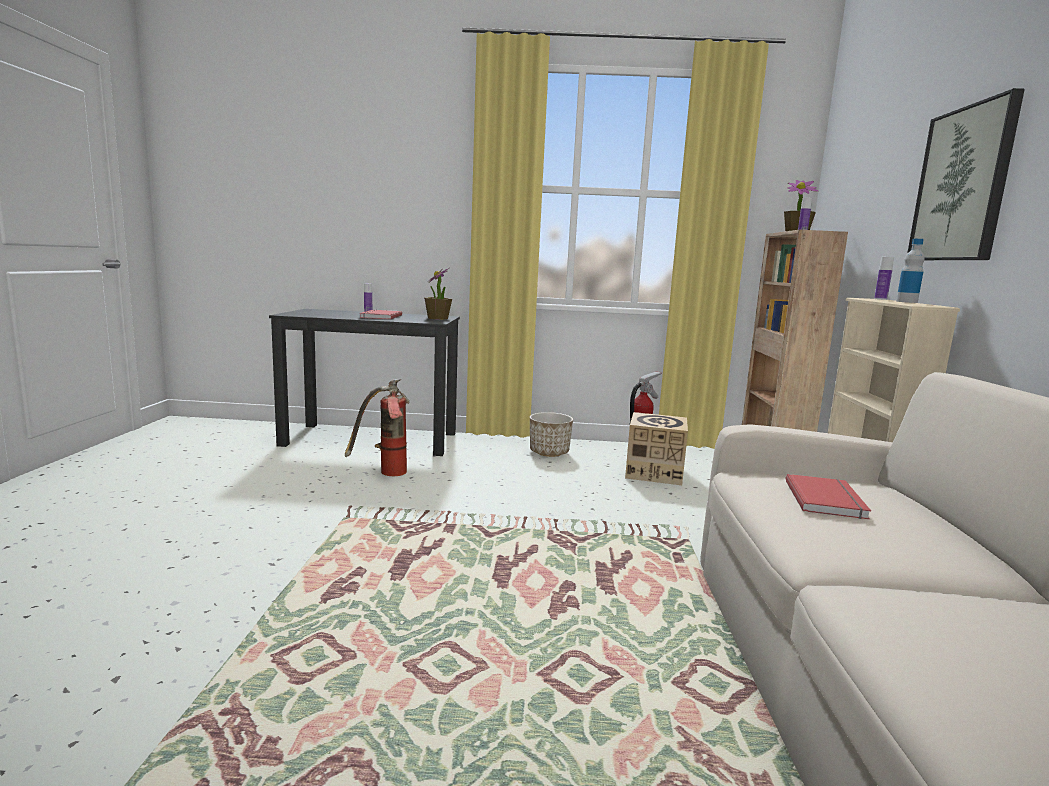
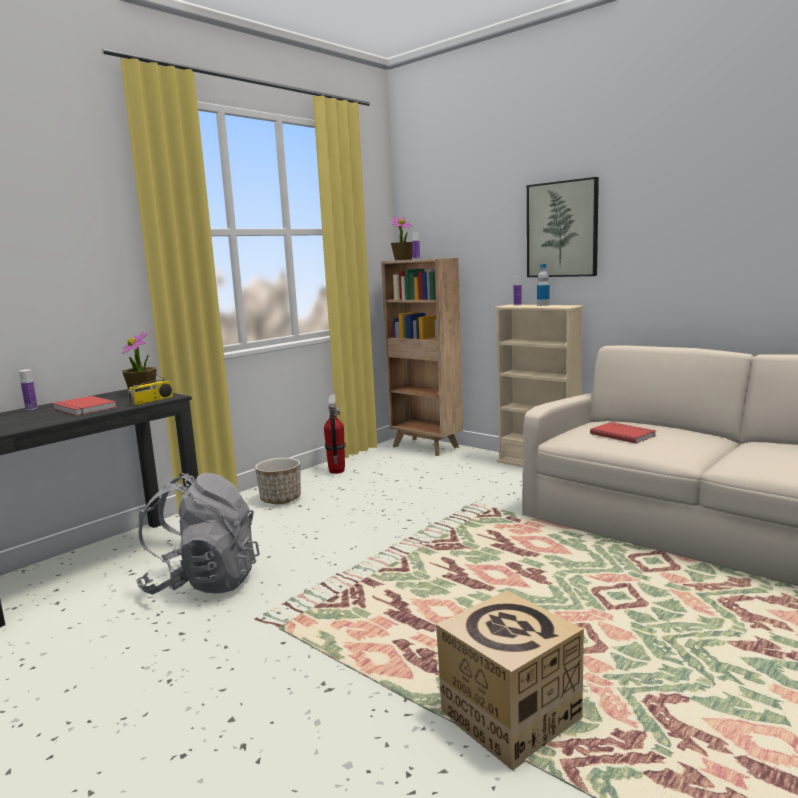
camera: 50 degrees left, 0 degrees up
fire extinguisher [345,379,409,476] -> grey backpack [136,473,260,595]
cardboard box [625,412,688,485] -> cardboard box moved to [436,590,584,771]
none -> radio [128,360,173,405]

